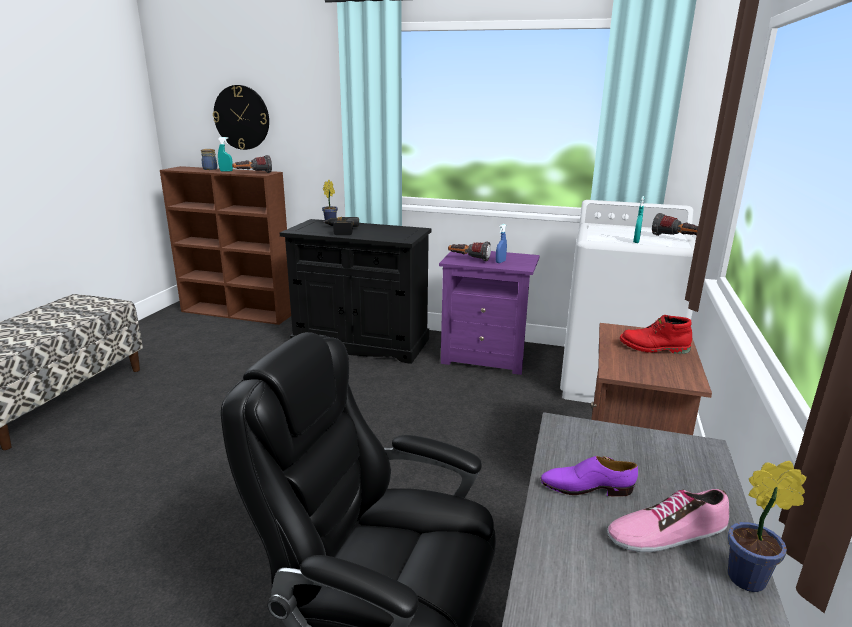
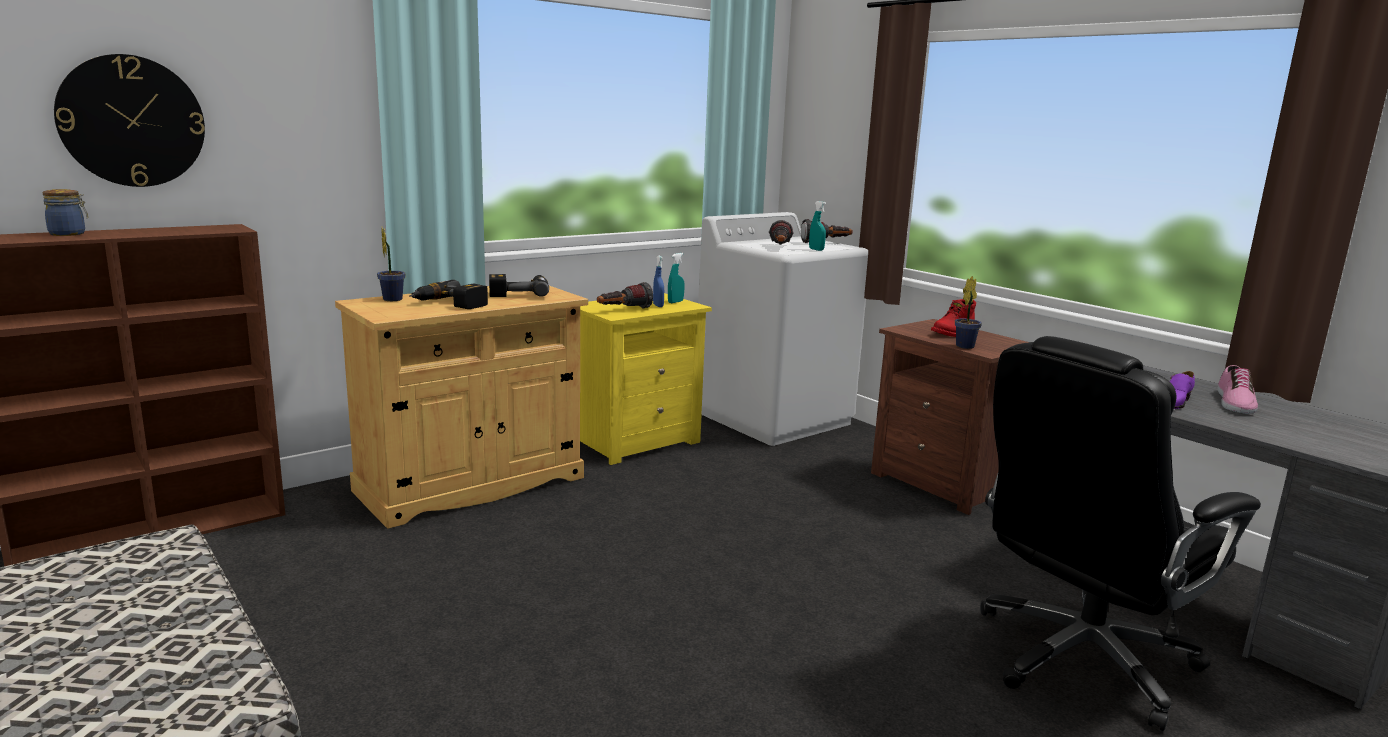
camera: 55 degrees left, 5 degrees down
turquoise spray bottle [218,137,233,172] -> turquoise spray bottle moved to [668,253,684,303]
flashlight [232,155,272,173] -> flashlight moved to [769,220,793,245]
black cabinet [280,219,432,364] -> beige cabinet [335,286,588,529]
purple nightstand [439,251,540,375] -> yellow nightstand [580,293,712,465]
potted plant [728,461,807,592] -> potted plant moved to [955,276,982,349]
none -> power drill [489,274,549,297]

